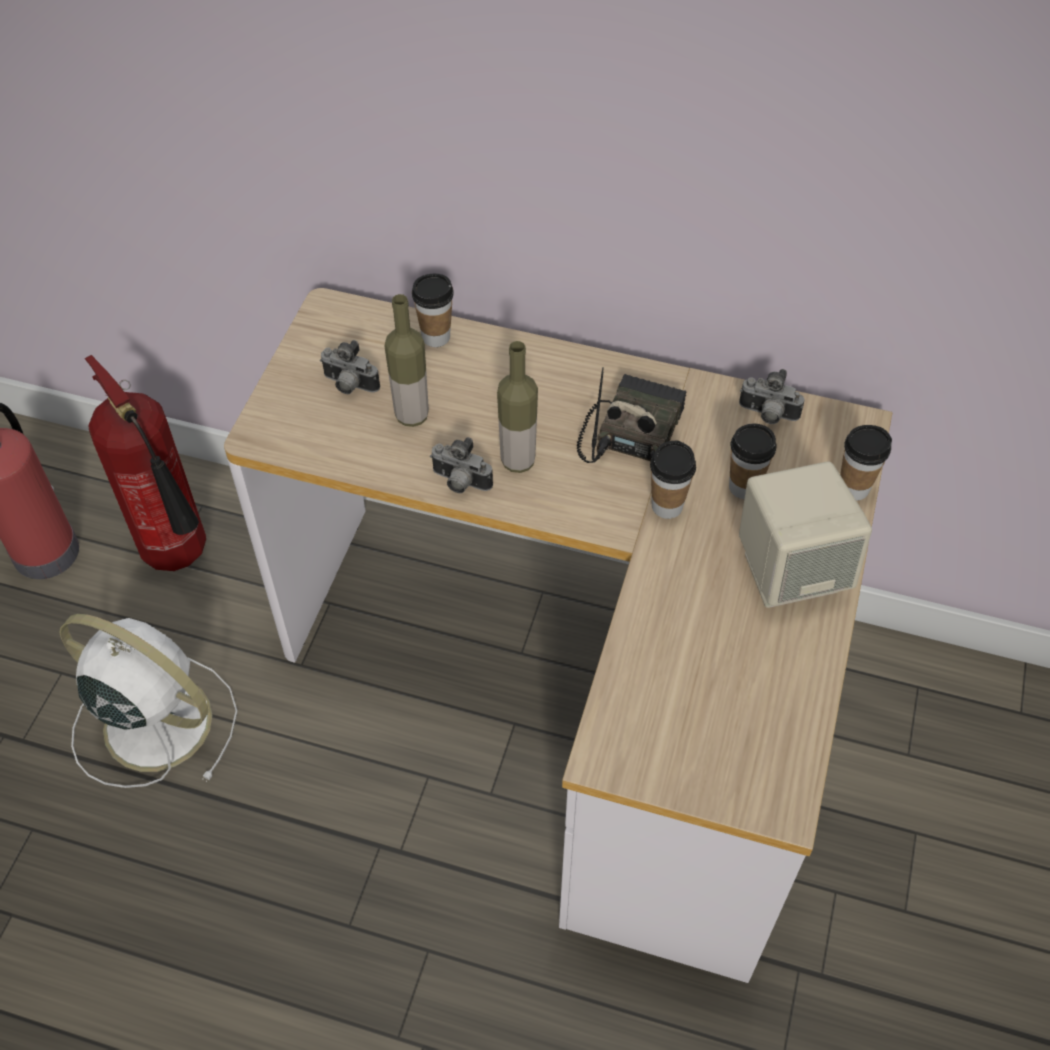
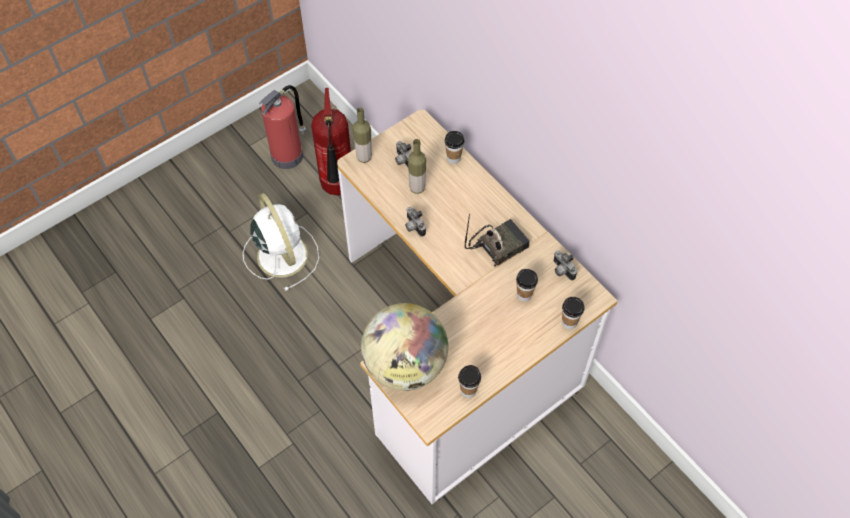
camera: 35 degrees right, 5 degrees up
bottle [497,341,538,473] -> bottle moved to [353,107,372,163]
cup [650,441,696,519] -> cup moved to [458,365,481,398]
beige speaker [739,461,872,608] -> none
none -> globe [361,303,448,391]

